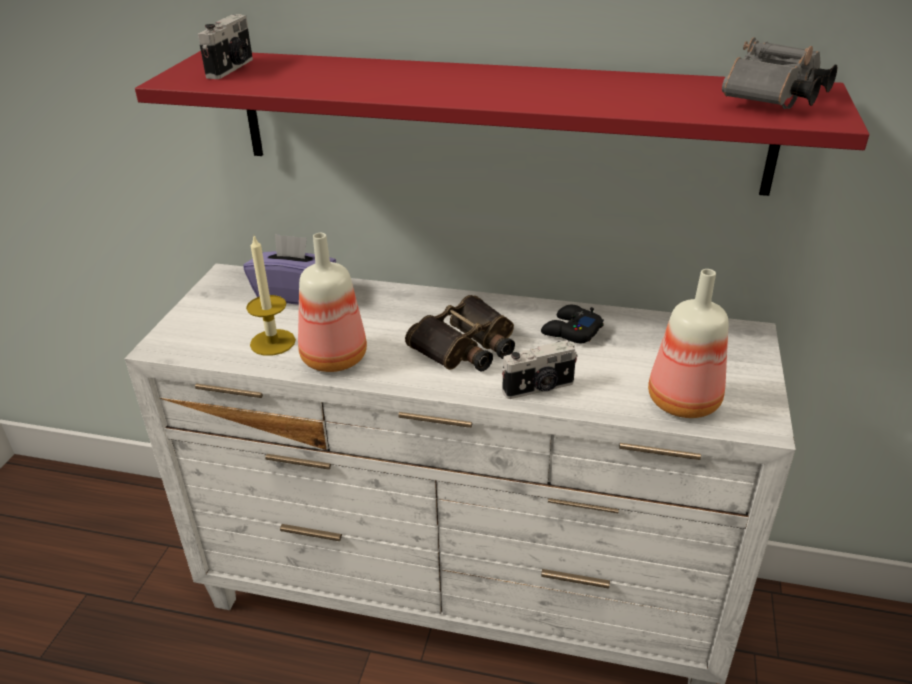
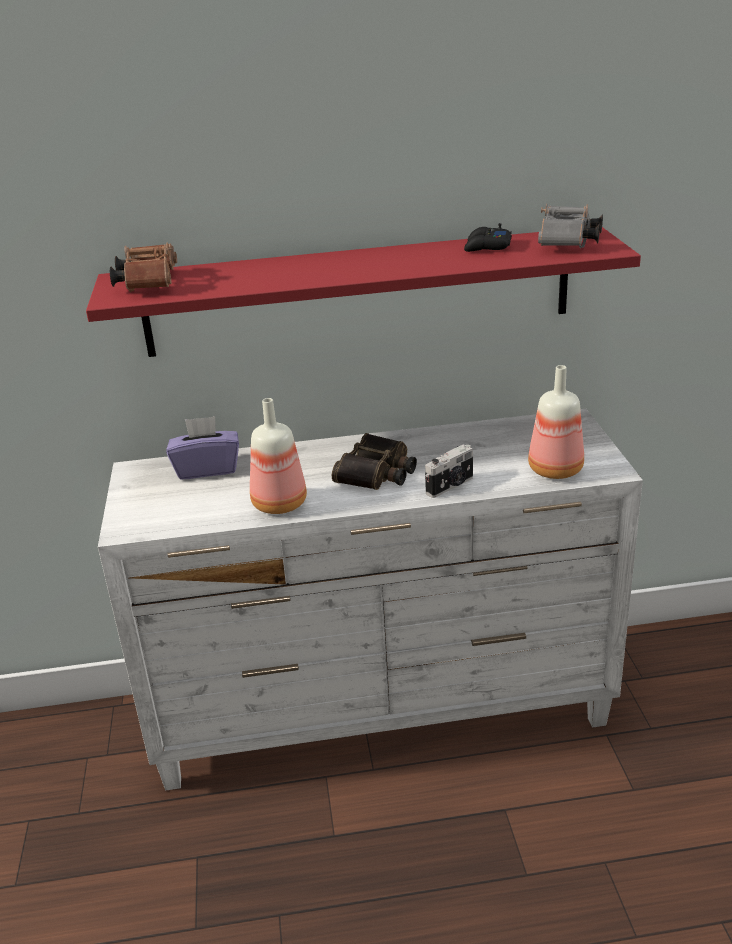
camera: 20 degrees left, 5 degrees down
camera [198,14,253,79] -> brown binoculars [110,242,177,292]
candle [246,236,296,356] -> none
black game controller [541,305,604,344] -> black game controller moved to [464,223,512,252]

